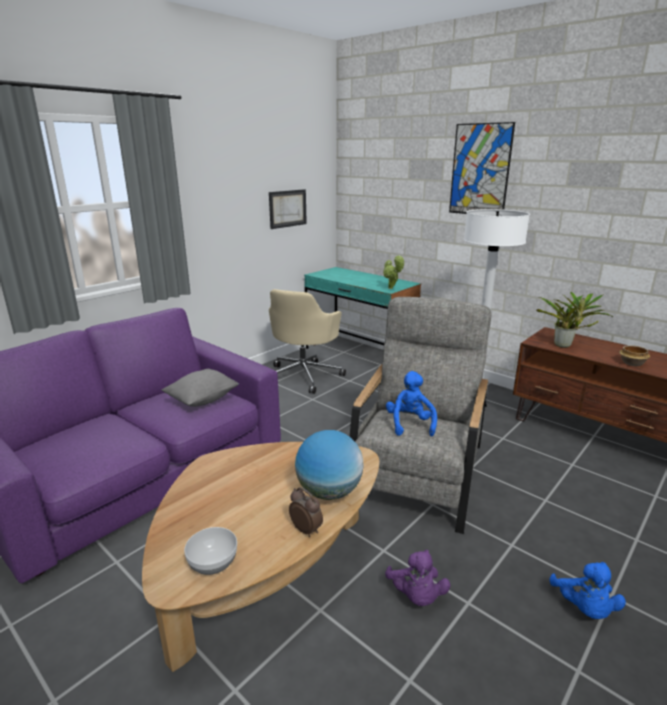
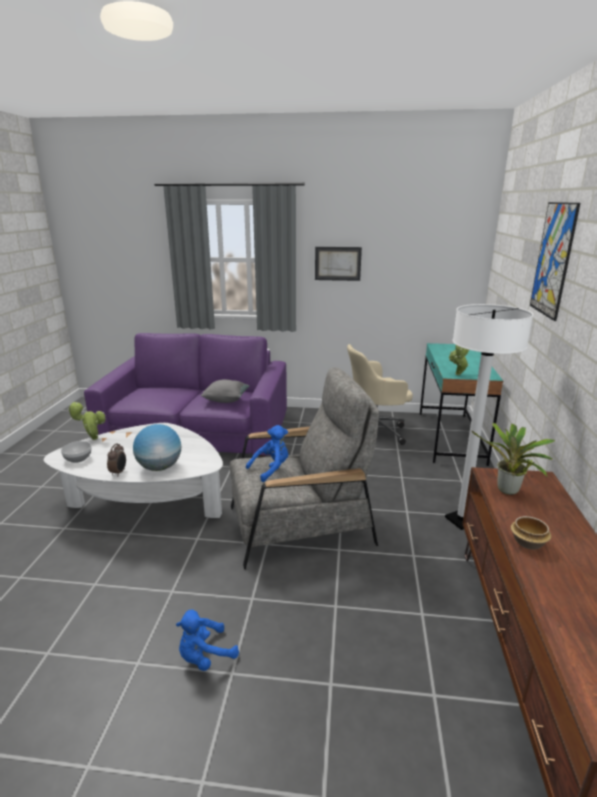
camera: 55 degrees right, 0 degrees up
brown coffee table [142,442,379,672] -> white coffee table [44,423,223,518]
picture [269,189,307,229] -> picture moved to [315,247,362,281]
purple plush toy [385,550,450,606] -> none
none -> potted plant [68,402,105,440]

